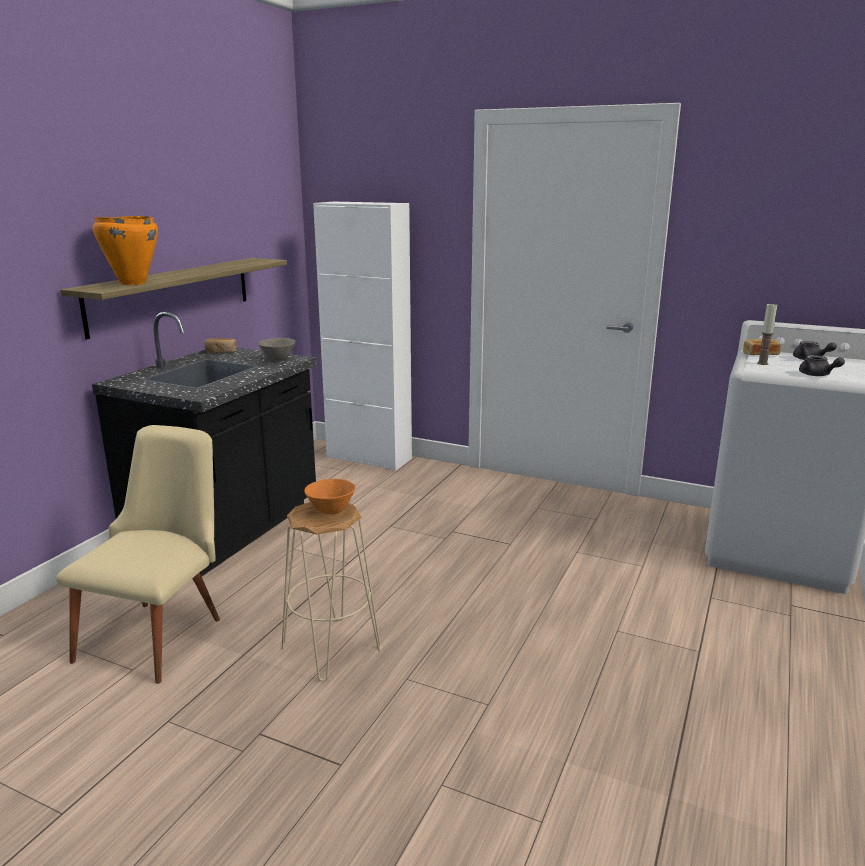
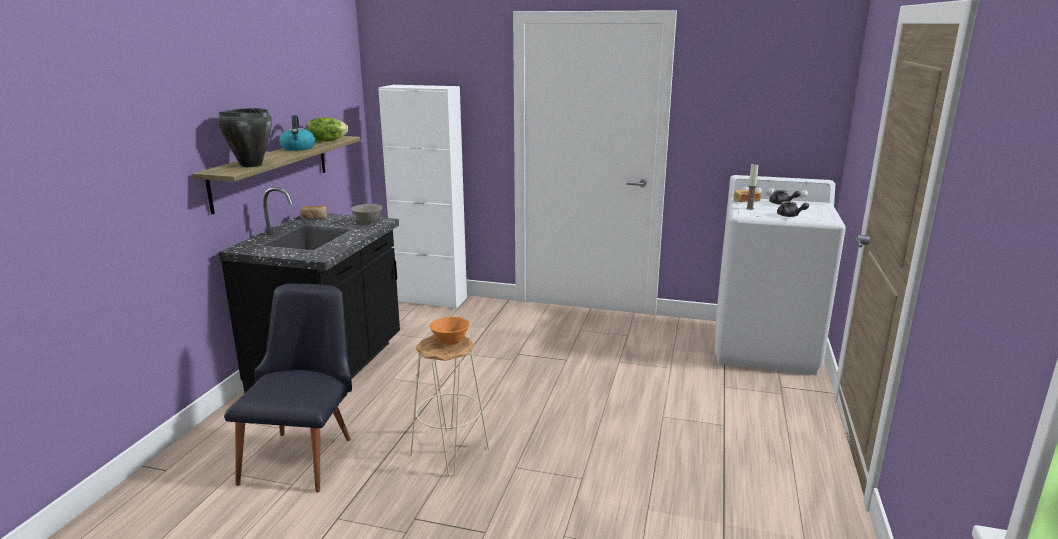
camera: 10 degrees left, 0 degrees up
beige chair [56,425,220,684] -> black chair [224,284,352,493]
orange cooking pot [93,216,158,285] -> black cooking pot [217,108,272,167]
none -> kettle [279,115,315,151]
none -> lettuce [306,117,348,142]

